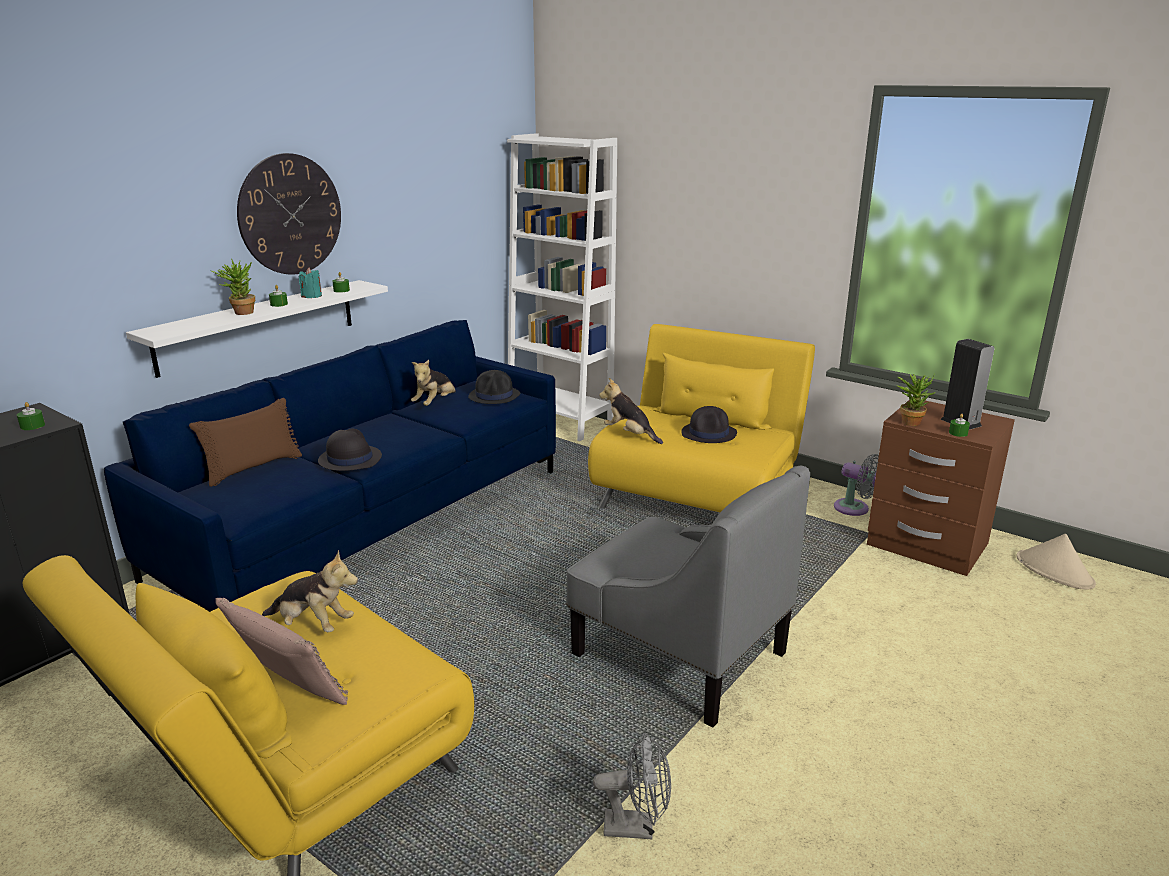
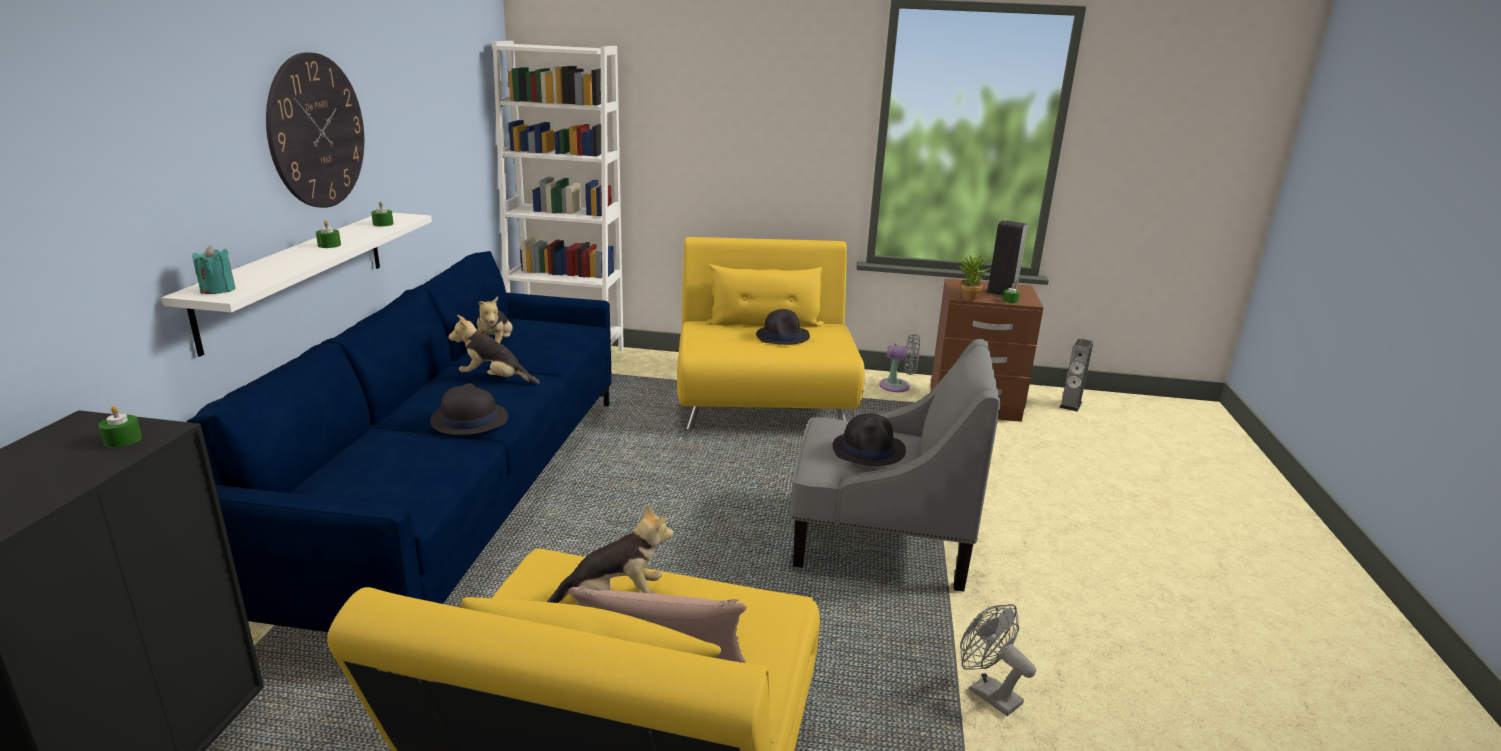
camera: 30 degrees left, 0 degrees up
brown pillow [189,398,302,487] -> none
potted plant [211,258,255,315] -> none
turquoise candle [299,267,322,298] -> turquoise candle moved to [192,245,235,294]
black hat [468,370,520,404] -> black hat moved to [833,413,906,466]
grey fan [593,733,671,839] -> grey fan turned 105 degrees counterclockwise [960,604,1036,716]
plush toy [599,378,663,444] -> plush toy moved to [449,315,540,384]
beige hat [1016,534,1096,590] -> speaker [1059,339,1093,412]

